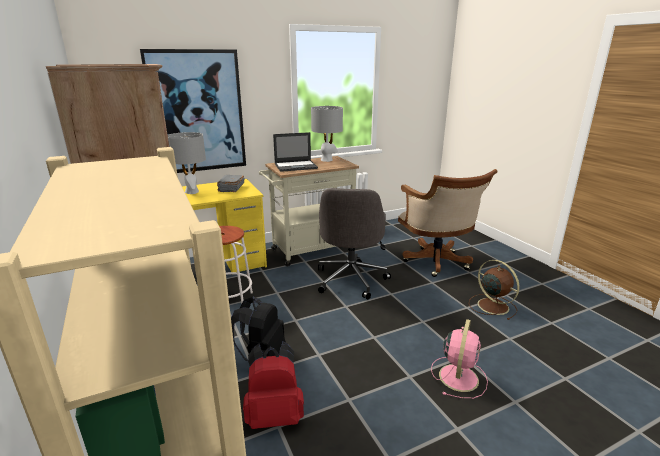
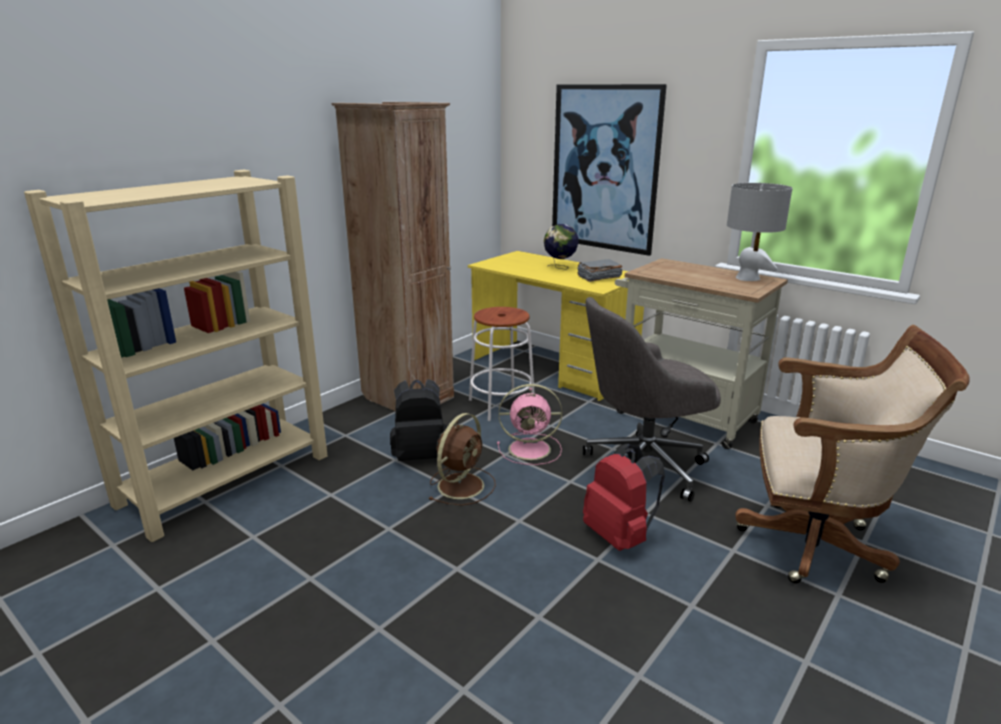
camera: 65 degrees right, 0 degrees up
grey table lamp [168,132,206,194] -> globe [544,224,579,270]
red backpack [243,341,304,429] -> red backpack moved to [583,444,665,551]
laptop [273,132,318,172] -> none
office chair [398,169,498,277] -> office chair turned 120 degrees counterclockwise [735,325,970,584]
pink fan [431,319,488,399] -> pink fan moved to [497,384,562,465]
brown fan [469,260,519,320] -> brown fan moved to [428,413,496,506]

